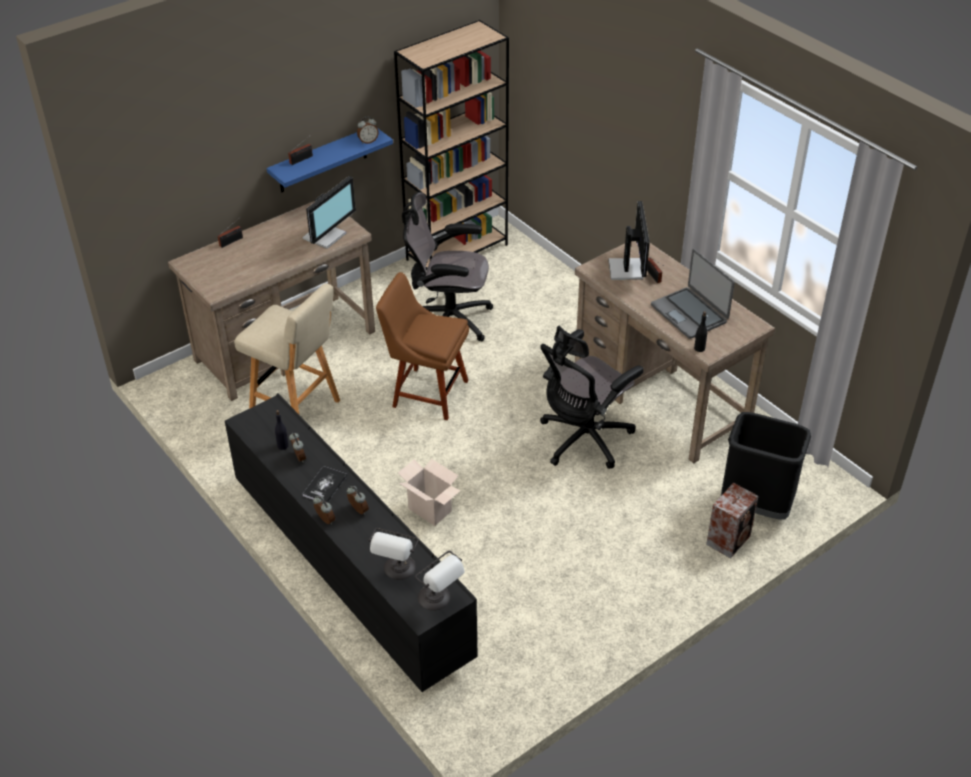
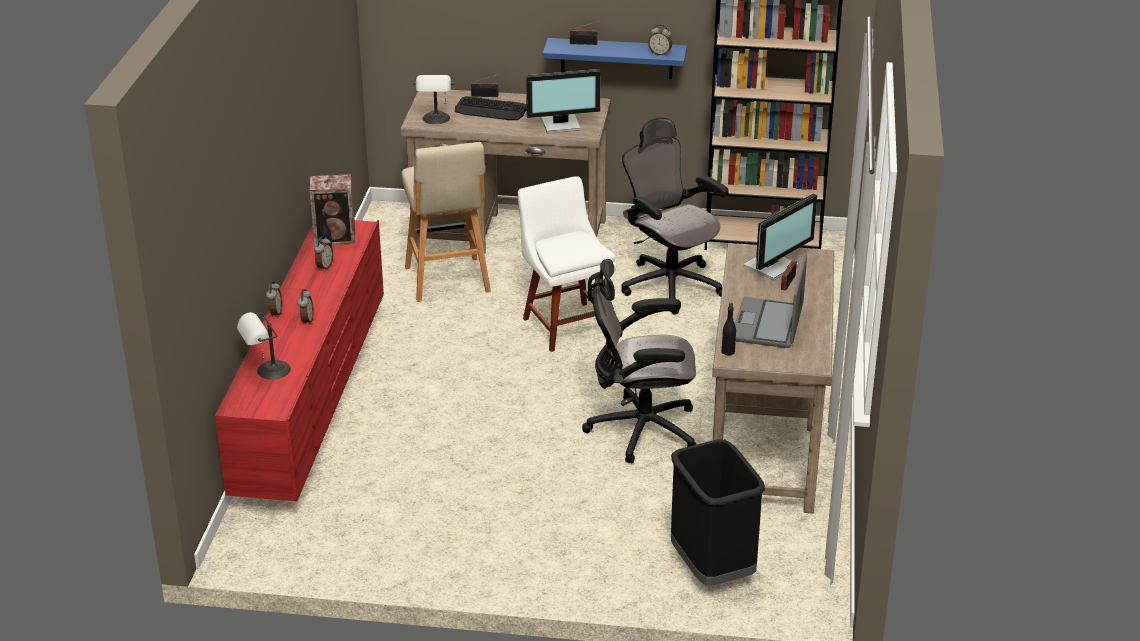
camera: 45 degrees right, 10 degrees down
black cabinet [225,393,478,692] -> red cabinet [215,220,384,502]
book [303,466,347,503] -> none
brown chair [376,272,469,420] -> white chair [518,176,617,352]
cardboard box [398,459,460,526] -> none
table lamp [415,551,465,611] -> table lamp moved to [413,75,455,124]
speaker [706,483,759,558] -> speaker moved to [310,174,355,246]
none -> keyboard [455,96,527,120]

